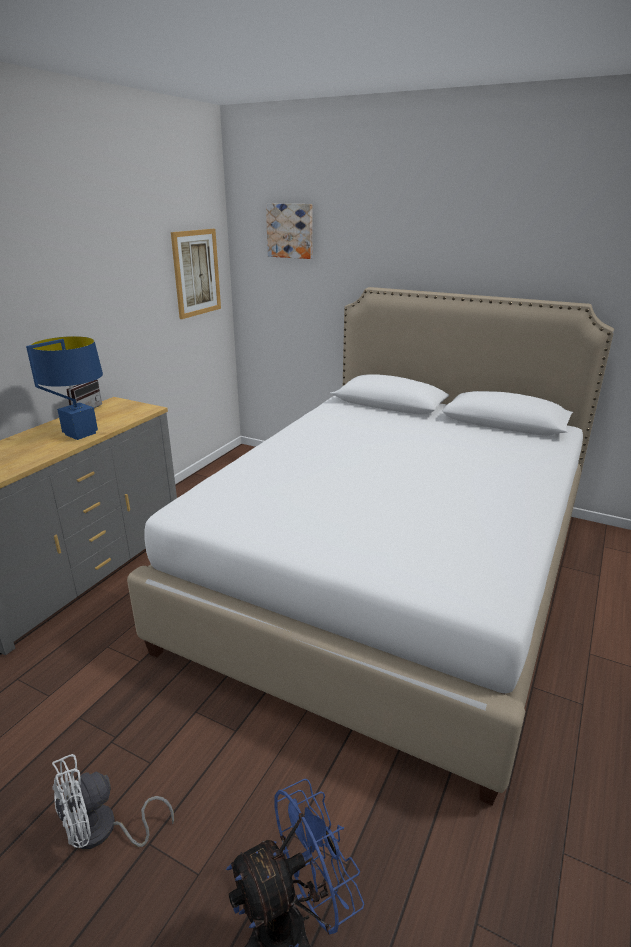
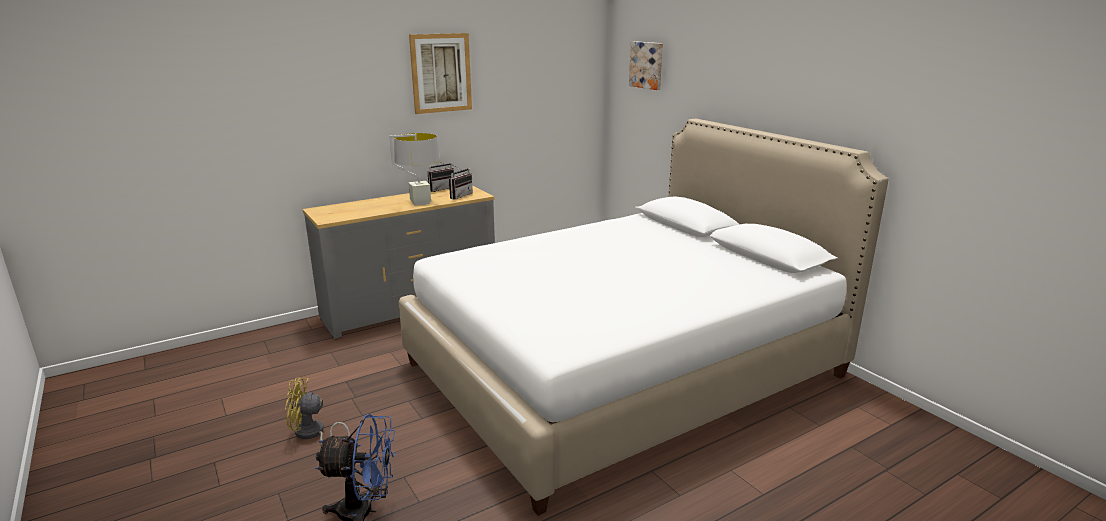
camera: 30 degrees right, 5 degrees down
blue table lamp [26,336,103,440] -> grey table lamp [389,133,440,206]
white fan [52,754,174,850] -> yellow fan [285,378,350,445]
picture [171,229,221,319] -> picture moved to [409,33,472,114]
none -> radio [449,163,473,200]

